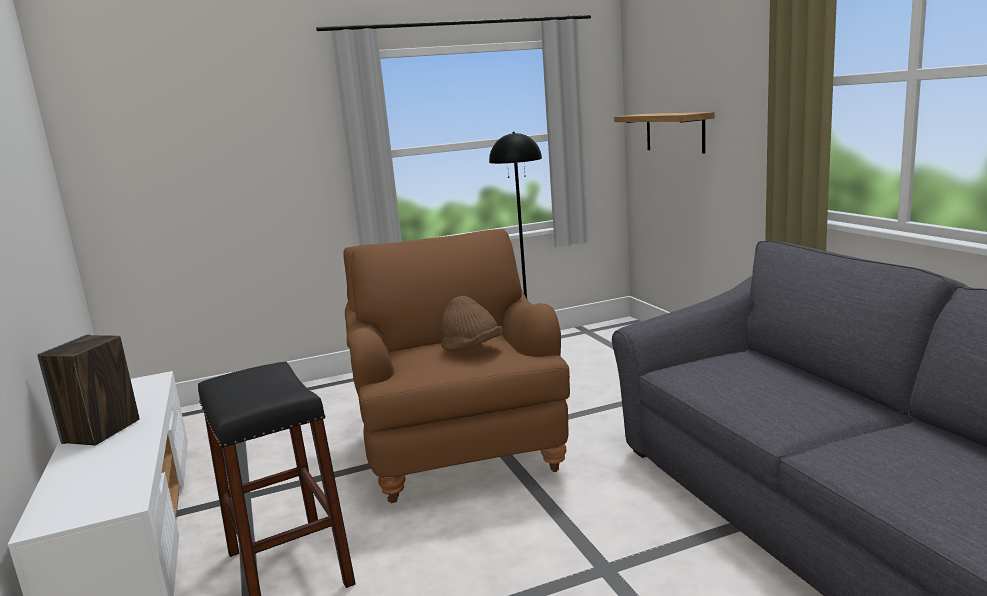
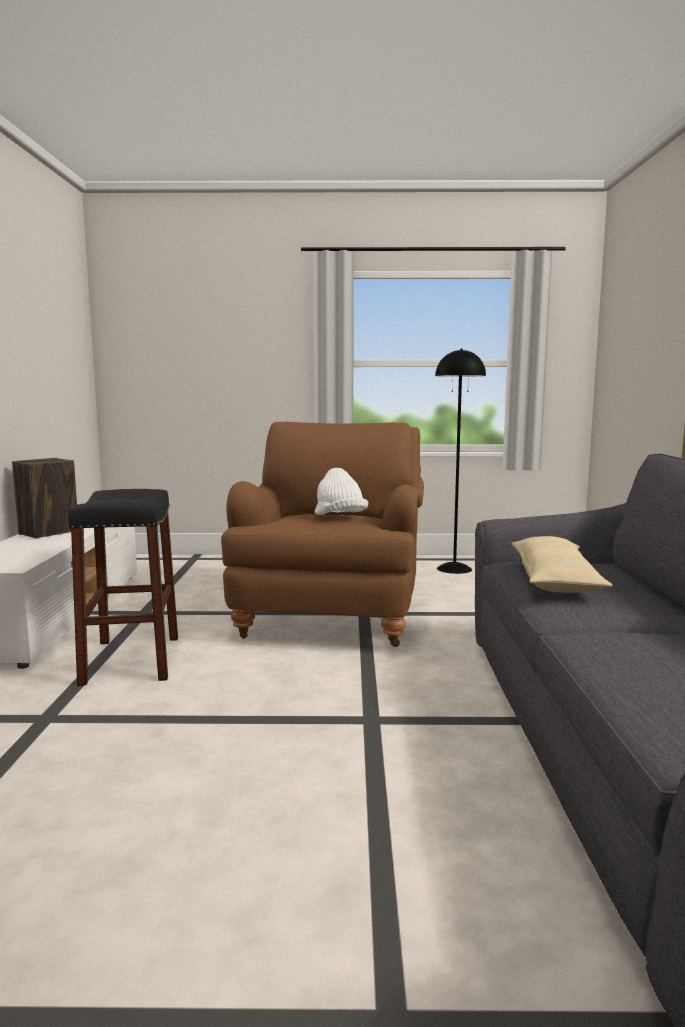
camera: 20 degrees right, 5 degrees down
brown hat [441,296,503,351] -> white hat [315,468,368,515]
shelf [614,112,715,153] -> none
none -> beige pillow [511,536,613,593]

